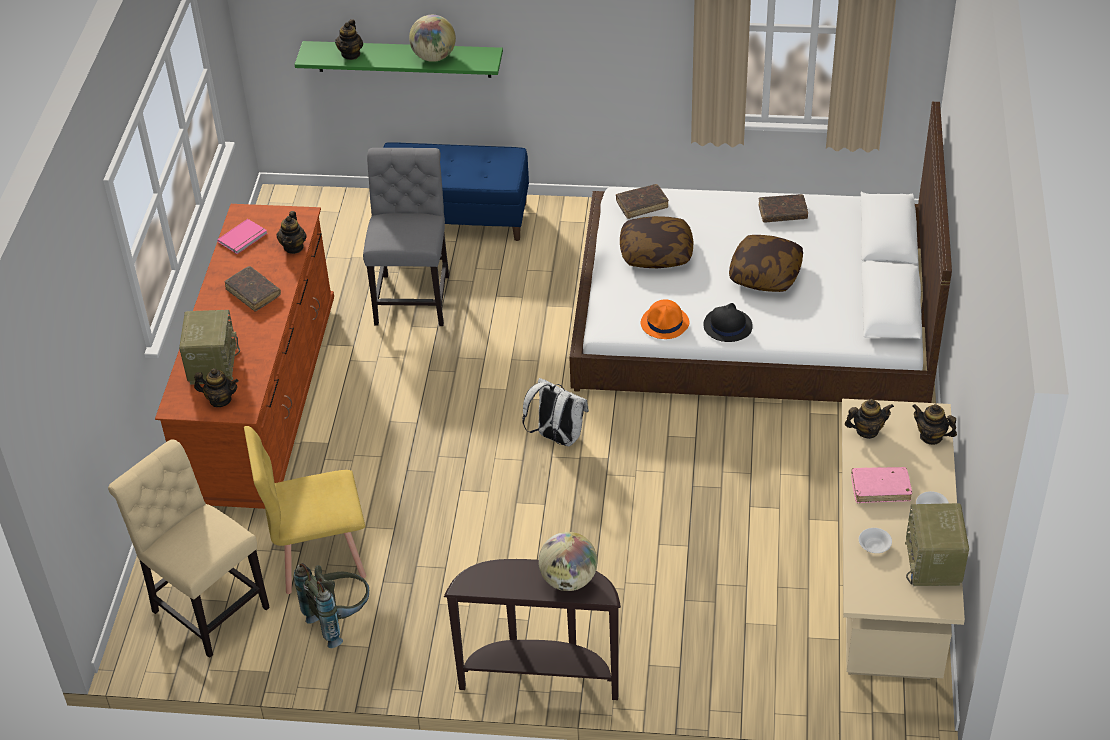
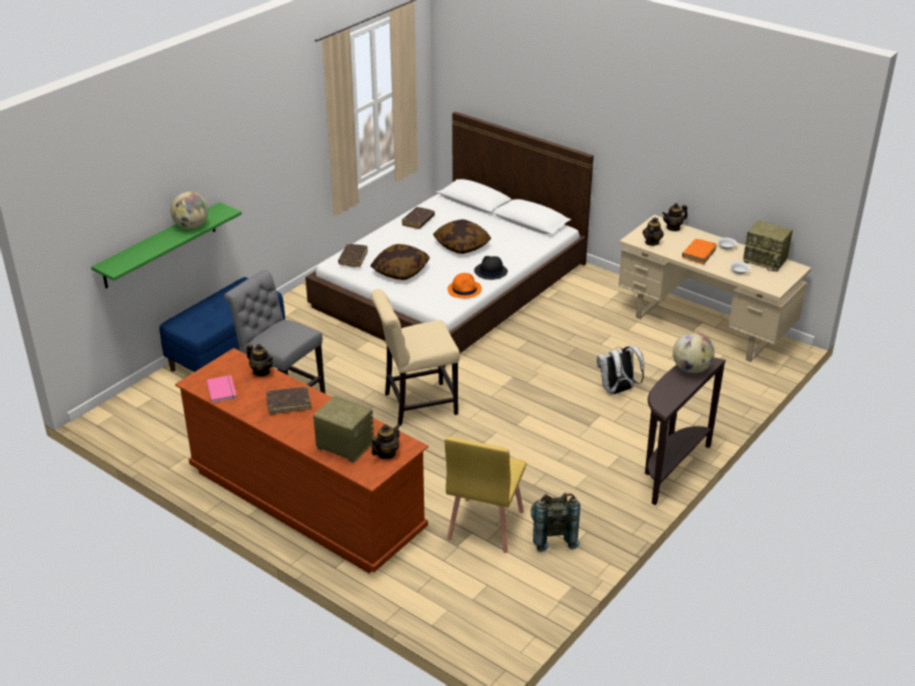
camera: 60 degrees left, 10 degrees down
beige chair [108,439,270,658] -> beige chair moved to [371,289,460,425]
teapot [335,19,363,60] -> none
white backpack [522,378,589,447] -> white backpack moved to [597,346,644,395]
pink book [851,467,912,503] -> orange book [682,239,717,265]

